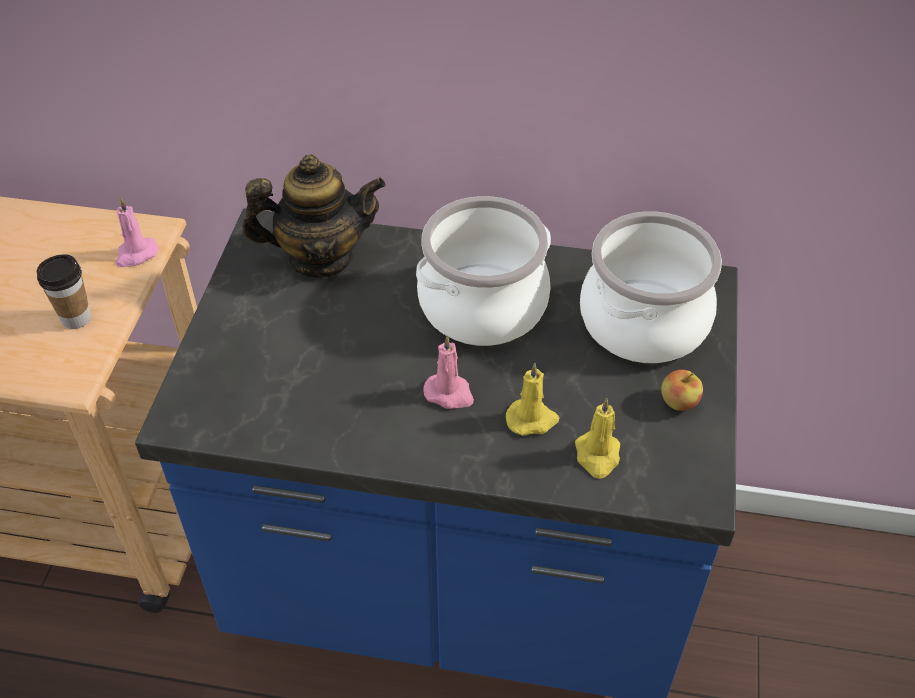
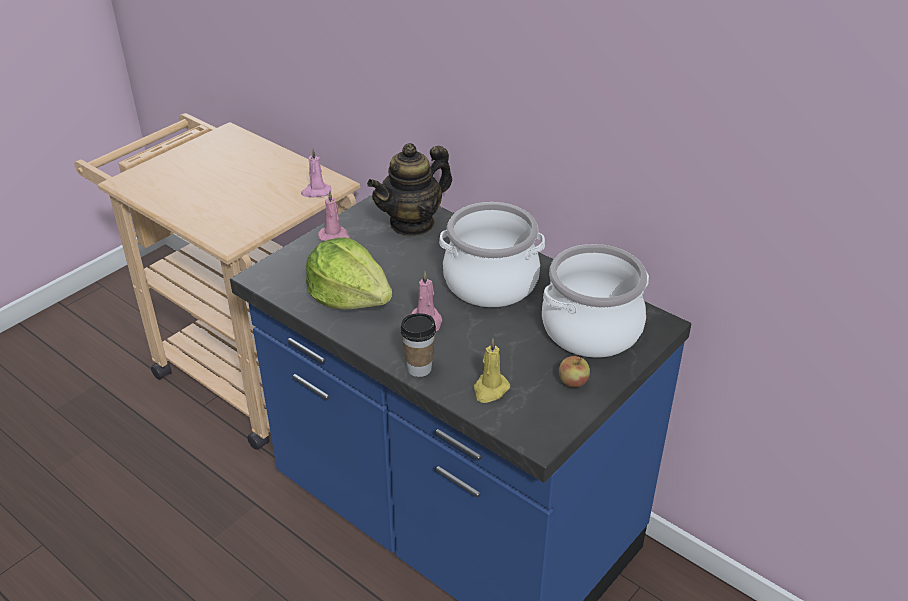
camera: 30 degrees right, 10 degrees down
cup [37,254,91,329] -> cup moved to [401,313,436,377]
teapot [242,154,386,278] -> teapot turned 120 degrees clockwise [367,143,452,237]
yellow candle [506,363,559,436] -> none
none -> lettuce [306,237,392,310]
none -> pink candle [318,190,351,241]

